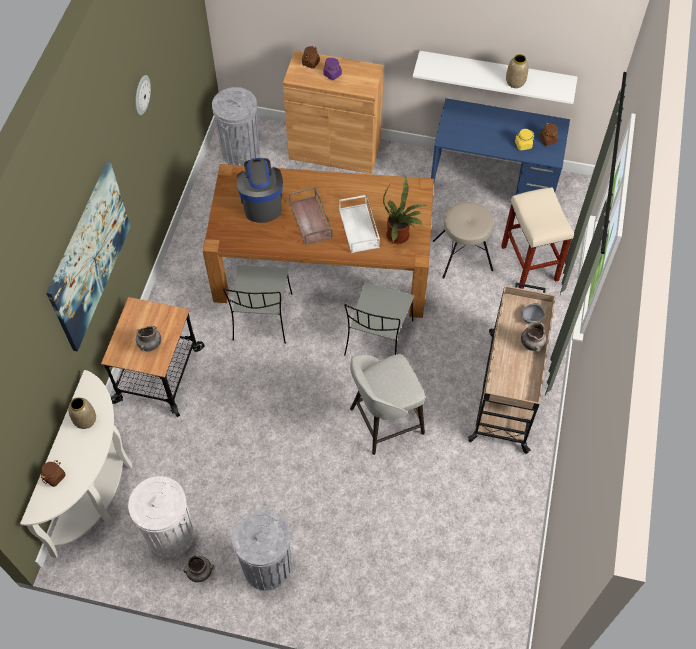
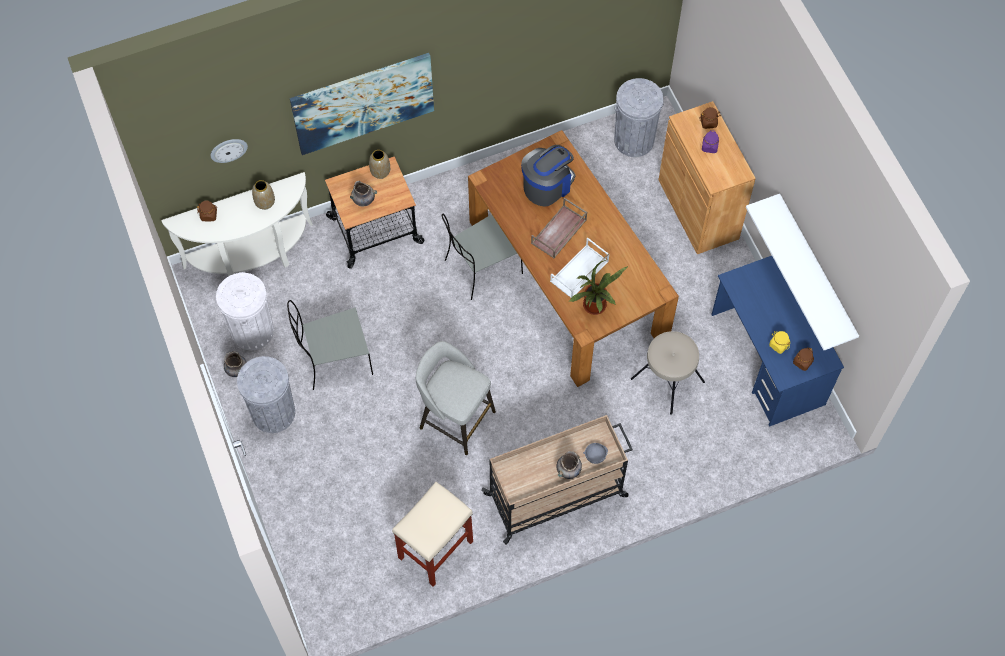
camera: 55 degrees right, 5 degrees up
wall clock [135,75,151,115] -> wall clock moved to [211,139,248,163]
grey chair [344,282,414,355] -> grey chair moved to [287,300,373,390]
beige stool [501,187,574,289] -> beige stool moved to [392,482,473,587]
vase [506,54,528,88] -> vase moved to [369,150,390,179]

